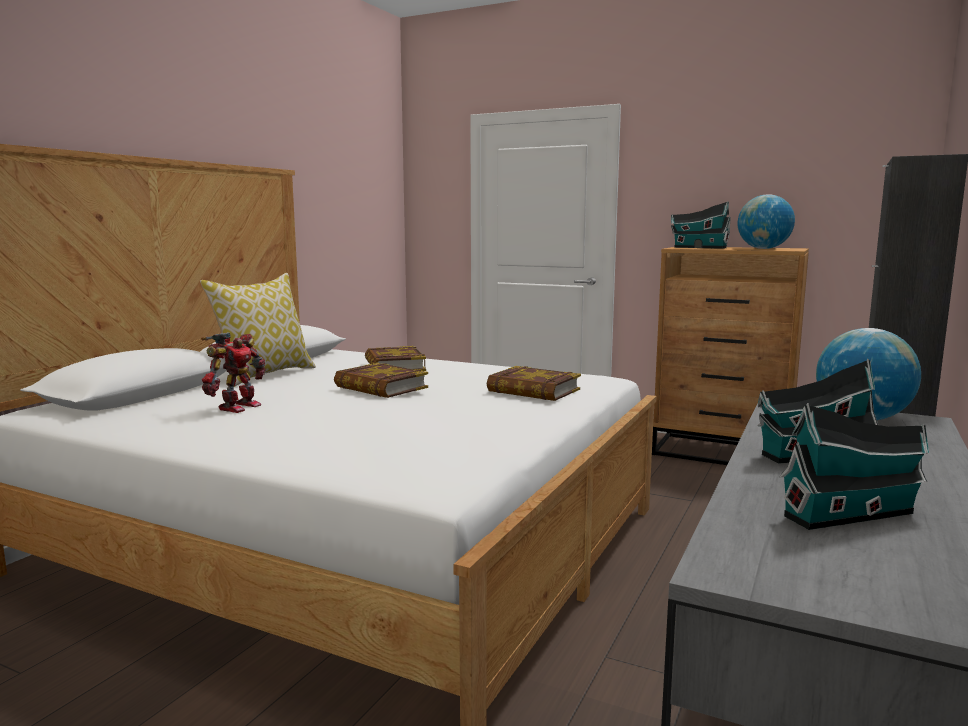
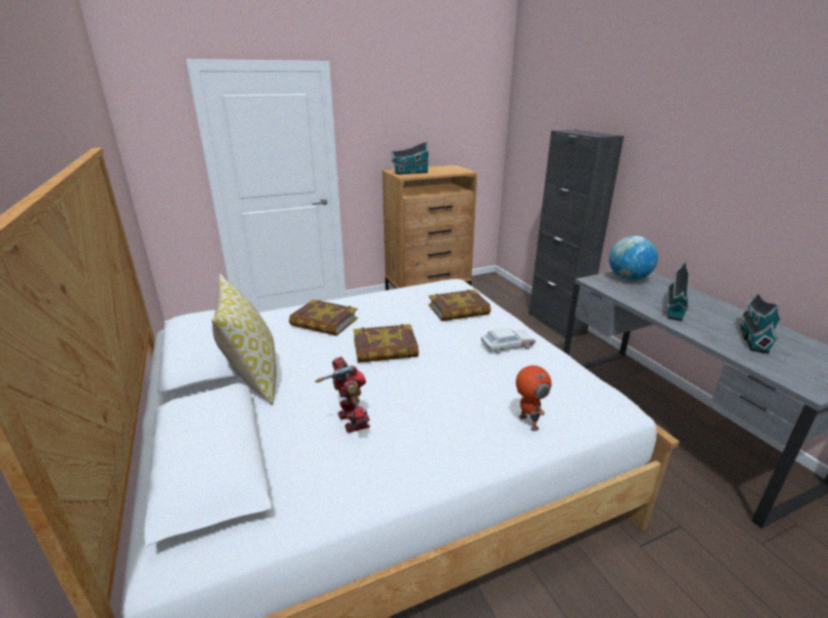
camera: 50 degrees left, 15 degrees up
globe [738,194,795,249] -> none
none -> toy car [481,328,536,354]
none -> toy robot [516,365,551,431]

